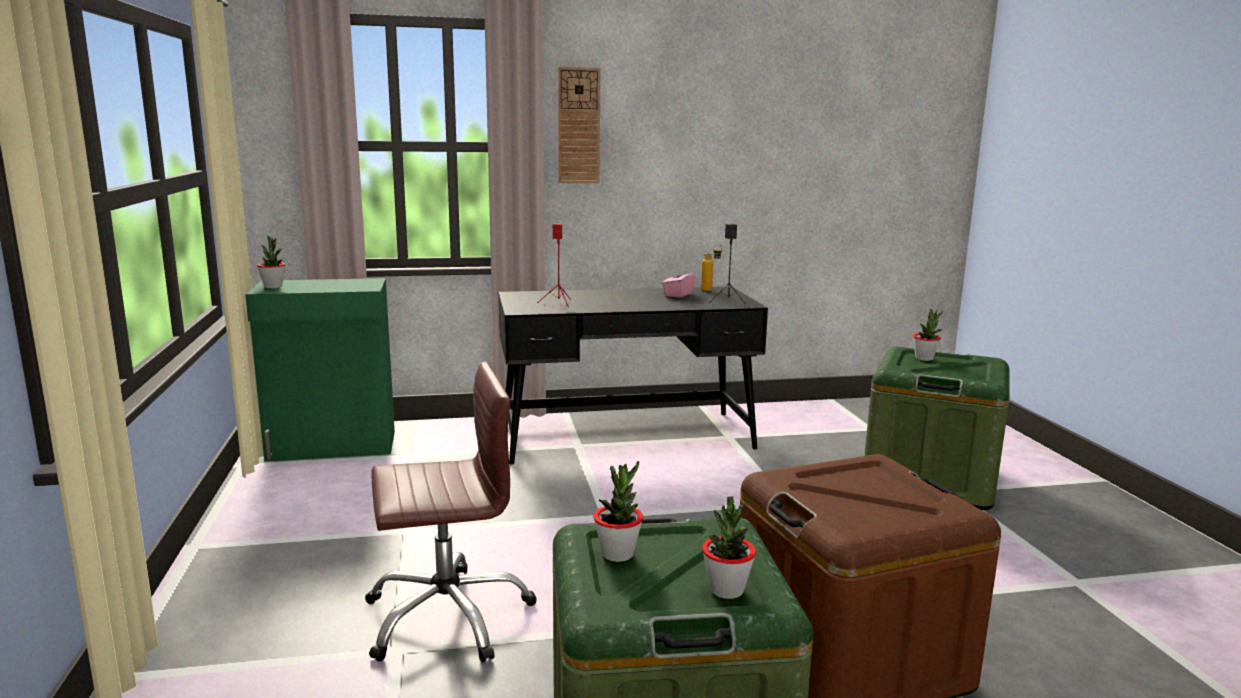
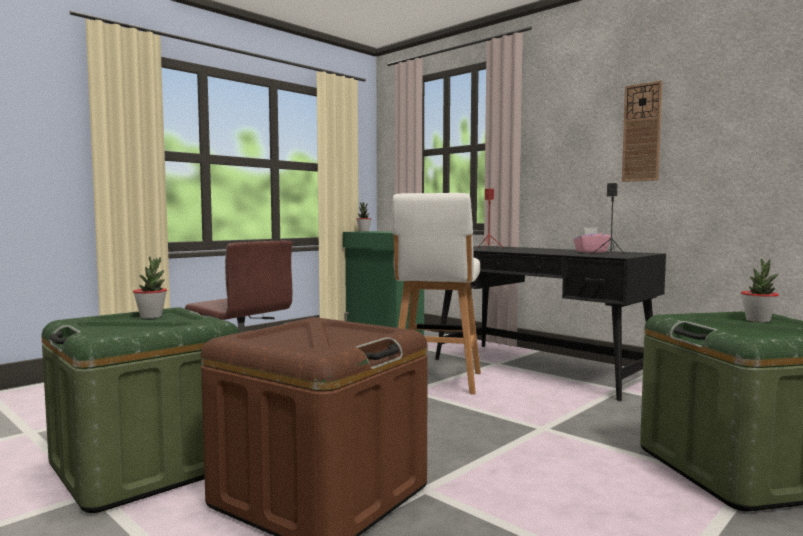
camera: 55 degrees right, 10 degrees down
wall clock [558,67,600,183] -> wall clock moved to [622,80,663,182]
bottle [701,245,722,291] -> none
potted plant [702,496,756,599] -> none
none -> white stool [392,193,481,394]

